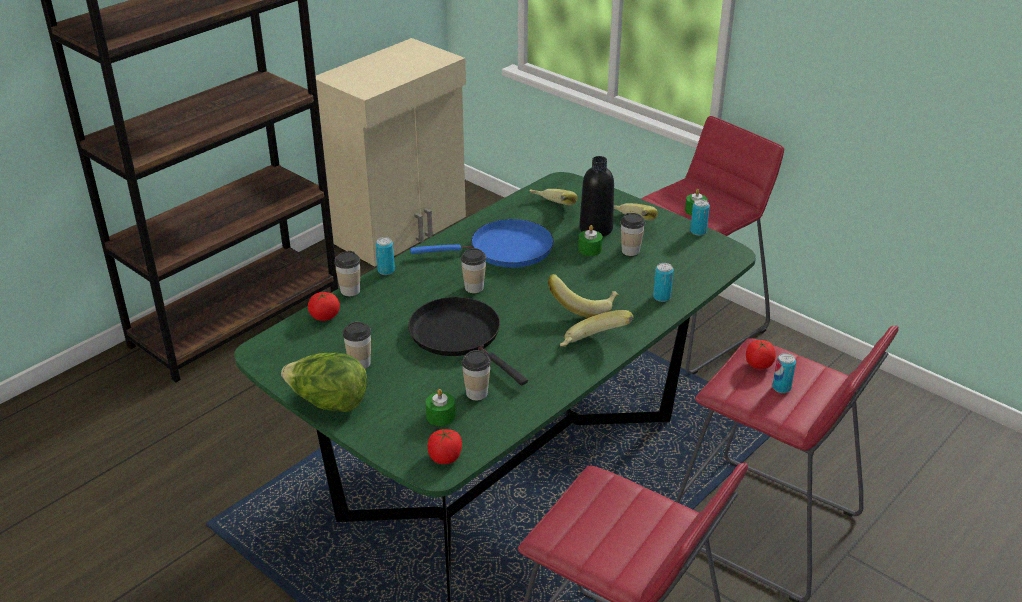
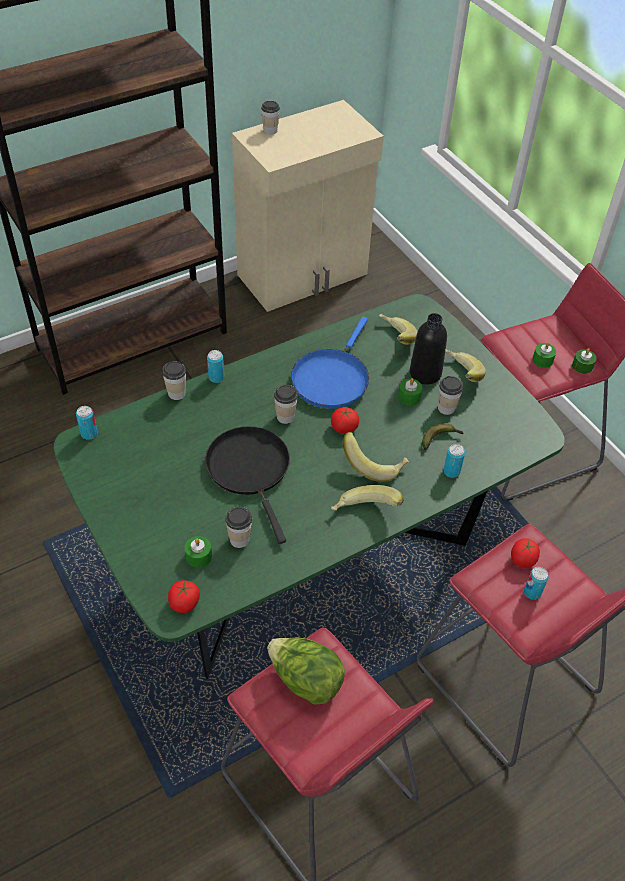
camera: 15 degrees right, 15 degrees up
lettuce [281,353,367,412] -> lettuce moved to [267,638,345,705]
tomato [308,292,340,321] -> tomato moved to [331,407,359,434]
cup [343,322,371,369] -> cup moved to [261,101,280,135]
blue frying pan [410,219,554,267] -> blue frying pan turned 105 degrees clockwise [291,317,369,409]
can [690,199,710,236] -> can moved to [76,406,98,440]
none -> banana [422,423,463,450]
none -> green candle [572,348,596,374]

